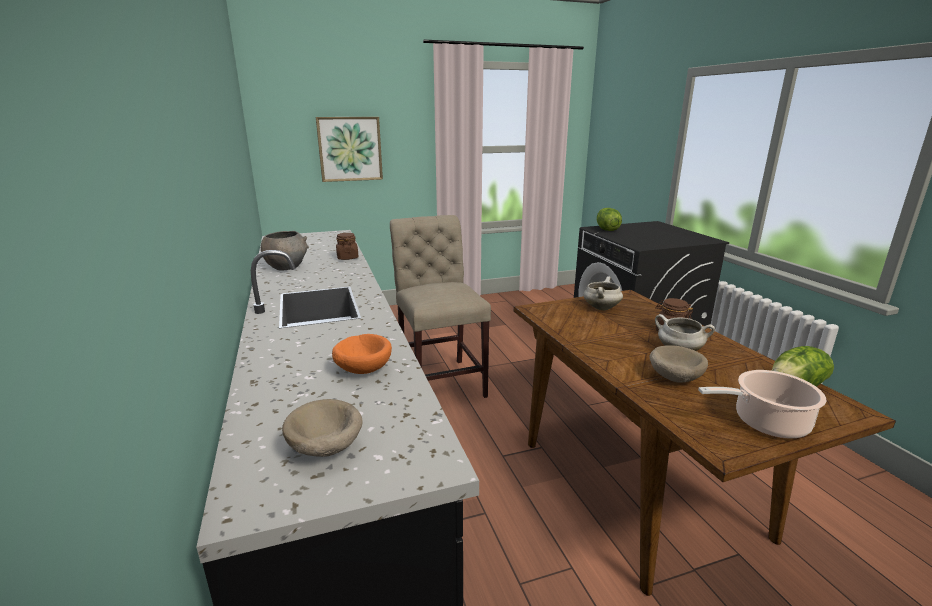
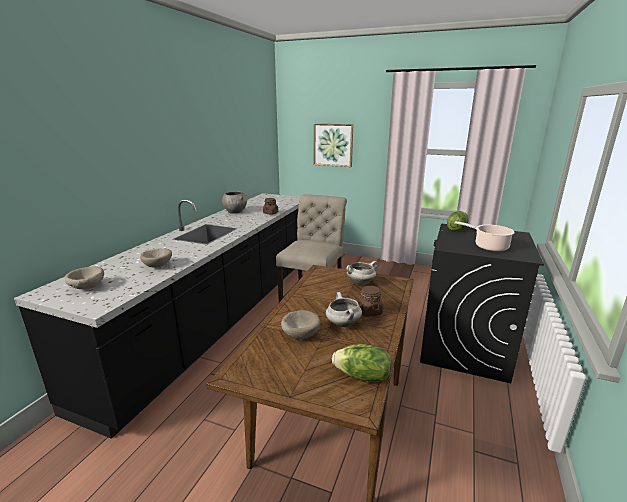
camera: 40 degrees right, 0 degrees up
orange bowl [332,334,392,374] -> beige bowl [140,248,172,268]
cooking pot [698,370,826,439] -> cooking pot moved to [454,221,515,252]

